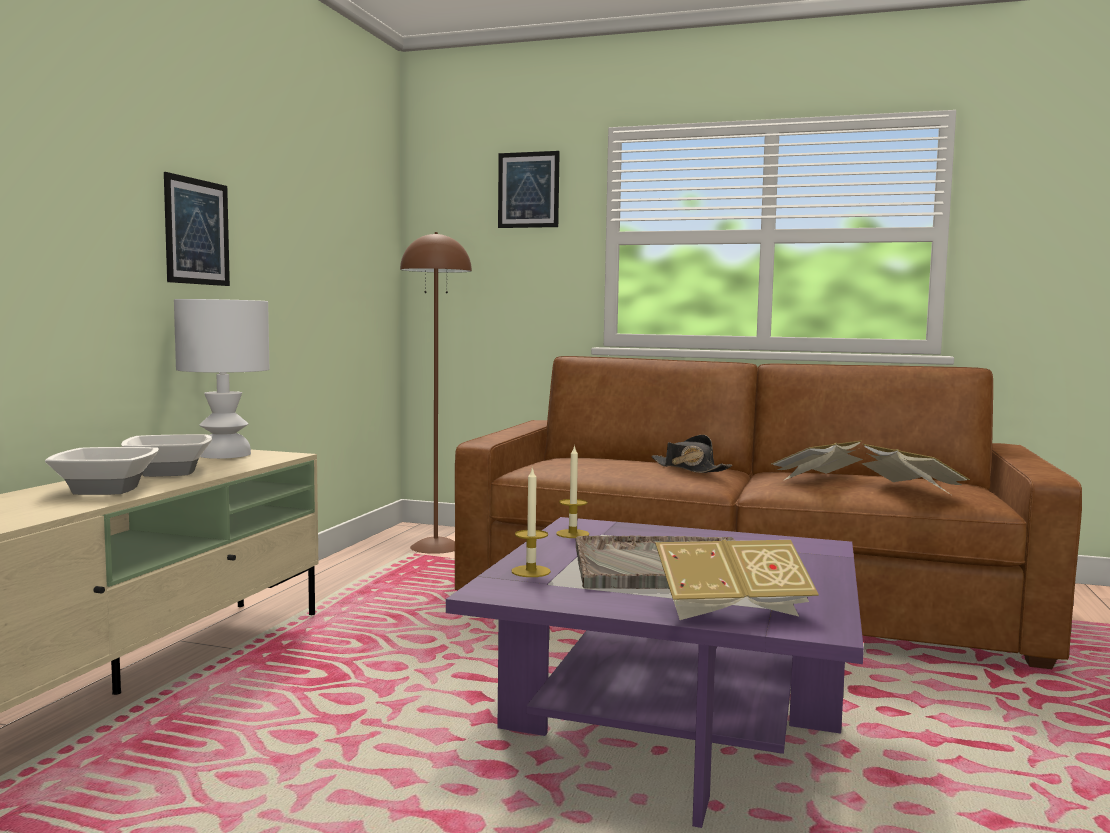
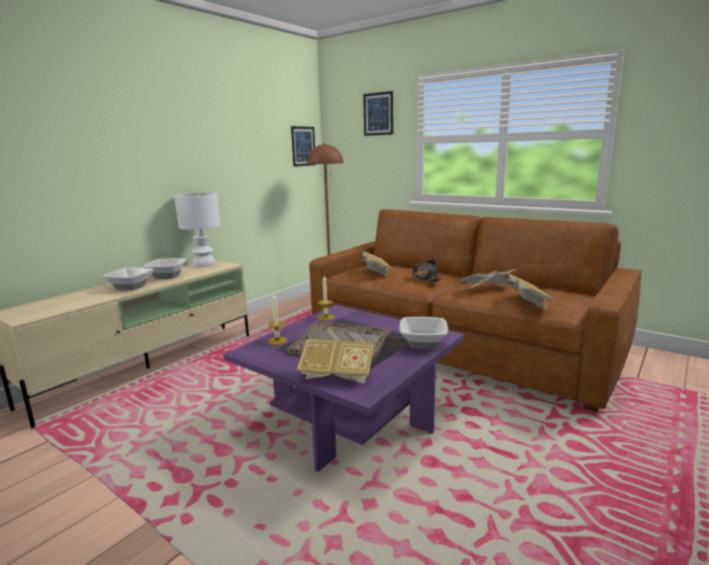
camera: 20 degrees right, 10 degrees up
picture [164,172,230,286] -> picture moved to [291,126,316,167]
none -> book [360,250,393,276]
none -> bowl [399,317,448,349]

